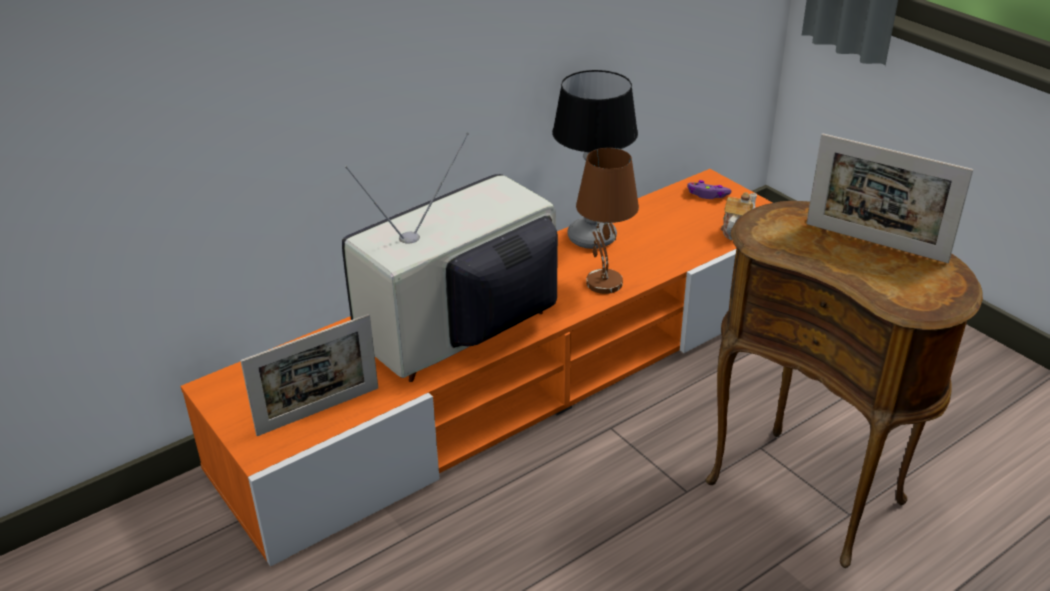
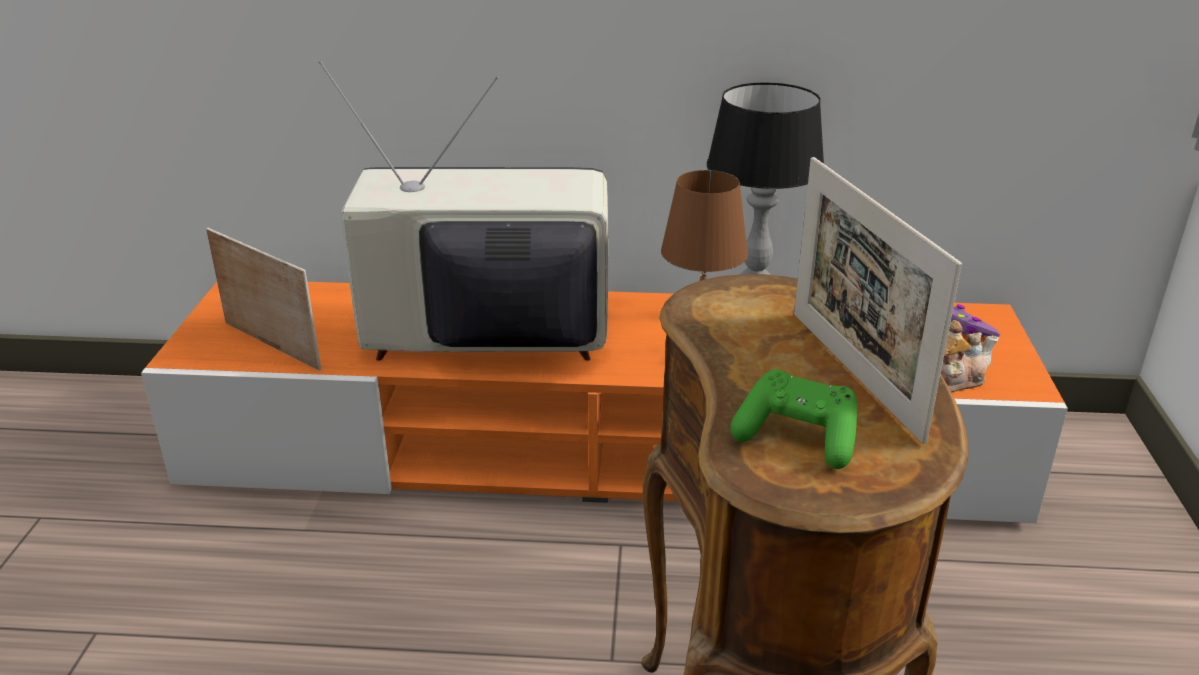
camera: 40 degrees right, 5 degrees down
picture frame [240,314,378,436] -> picture frame turned 150 degrees counterclockwise [206,228,321,371]
none -> green game controller [730,370,857,469]

